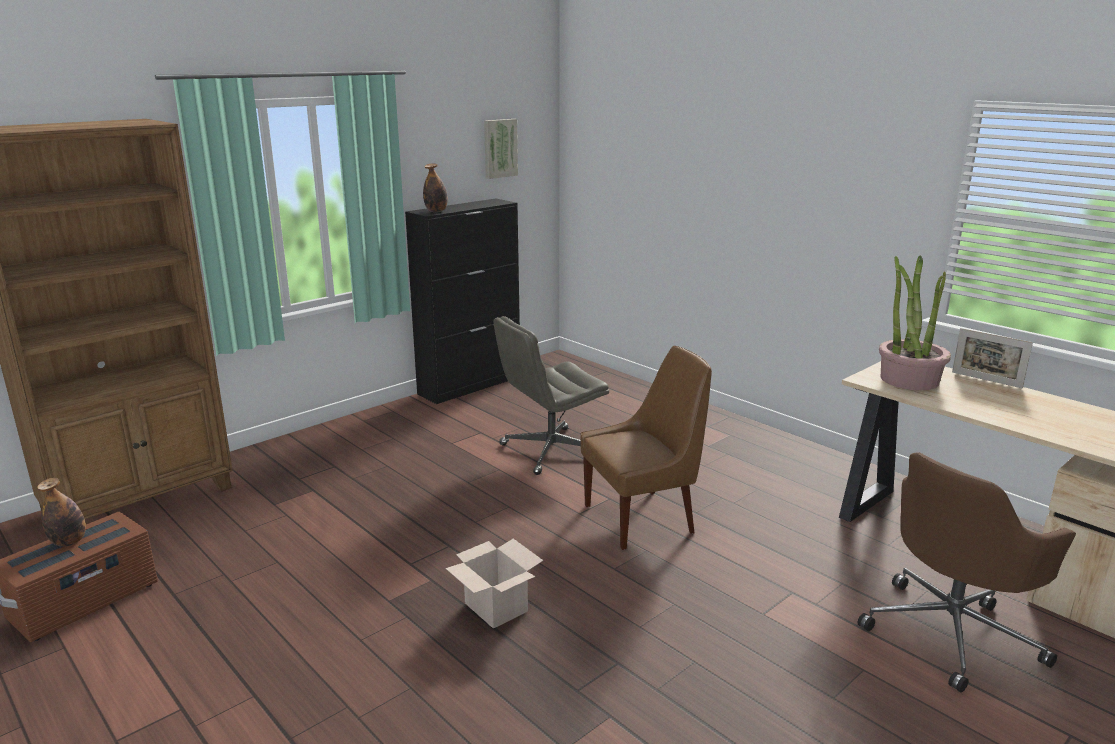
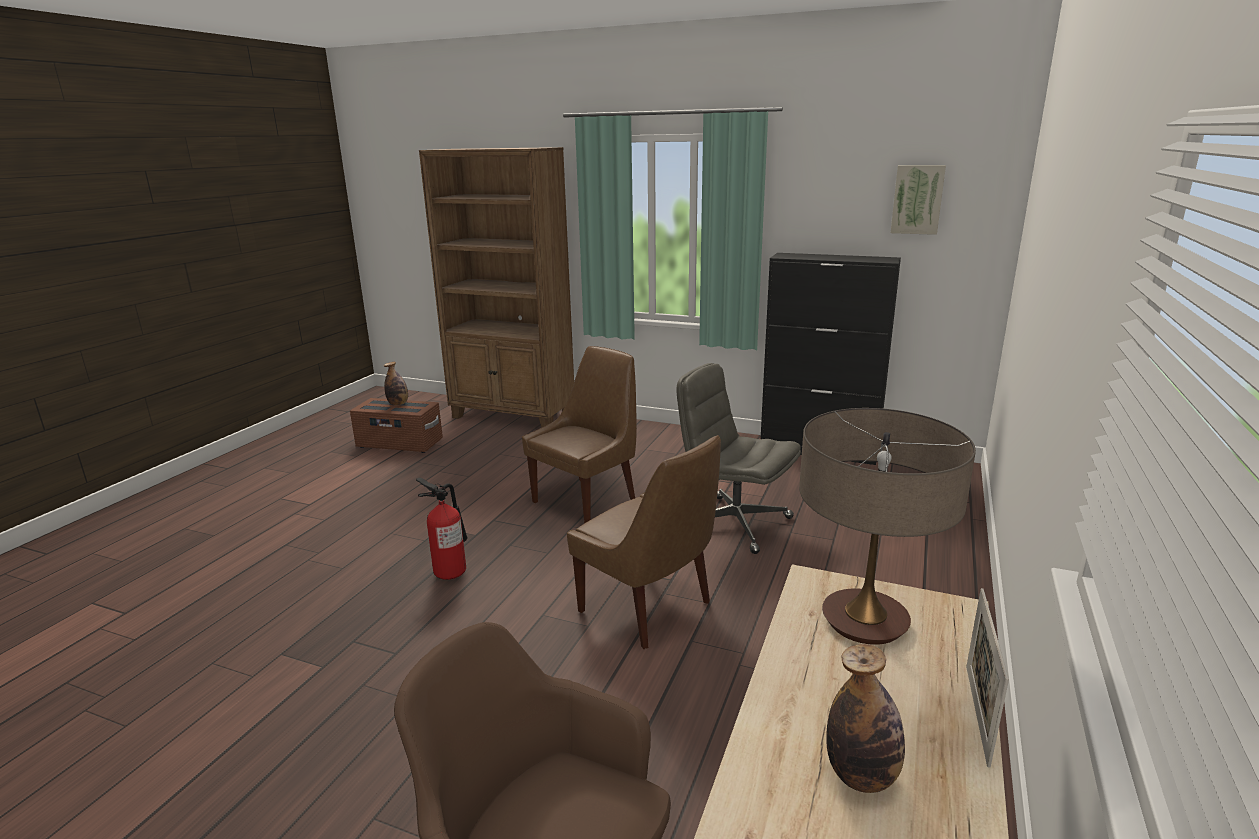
camera: 65 degrees right, 0 degrees up
bottle [423,164,448,212] -> bottle moved to [826,644,905,793]
cardboard box [445,539,543,629] -> fire extinguisher [416,478,468,580]
potted plant [879,255,951,390] -> table lamp [799,408,976,645]
none -> brown chair [522,346,637,524]

